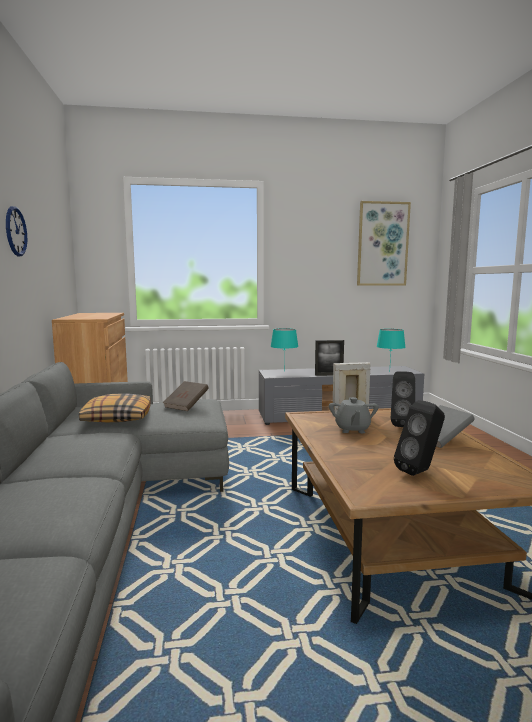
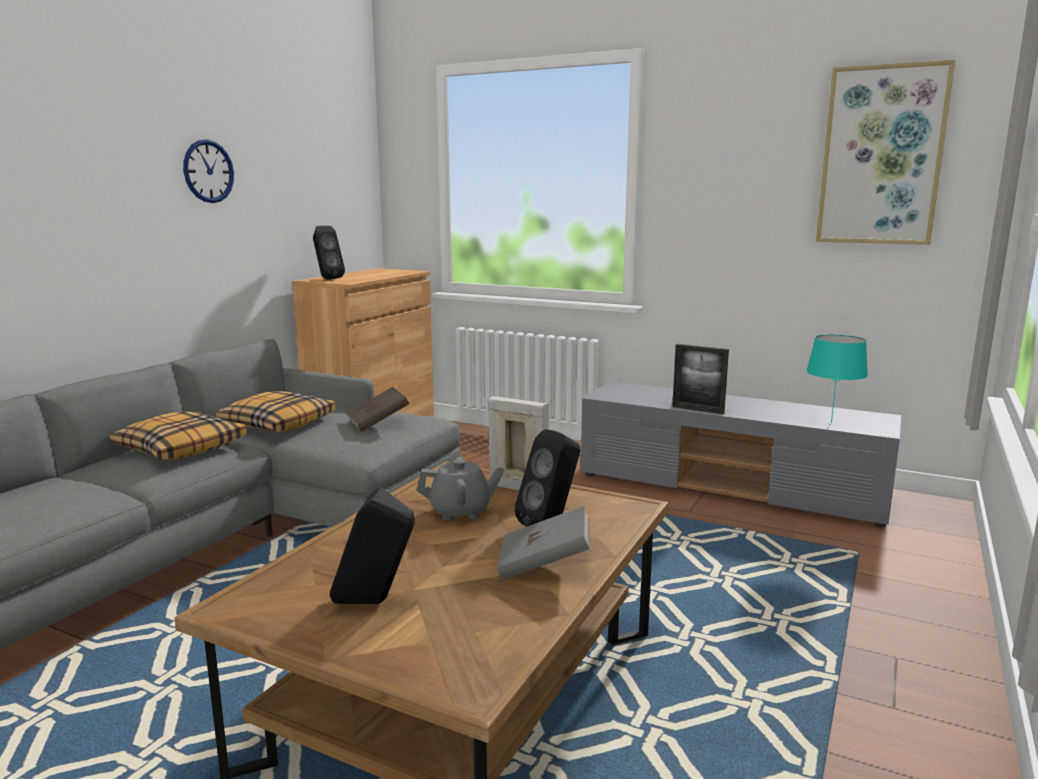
camera: 35 degrees right, 5 degrees up
turquoise table lamp [270,328,298,367] -> none
grey teapot [329,397,379,433] -> grey teapot turned 135 degrees counterclockwise [416,457,504,521]
none -> pillow [110,411,247,460]
none -> black speaker [313,226,345,280]

